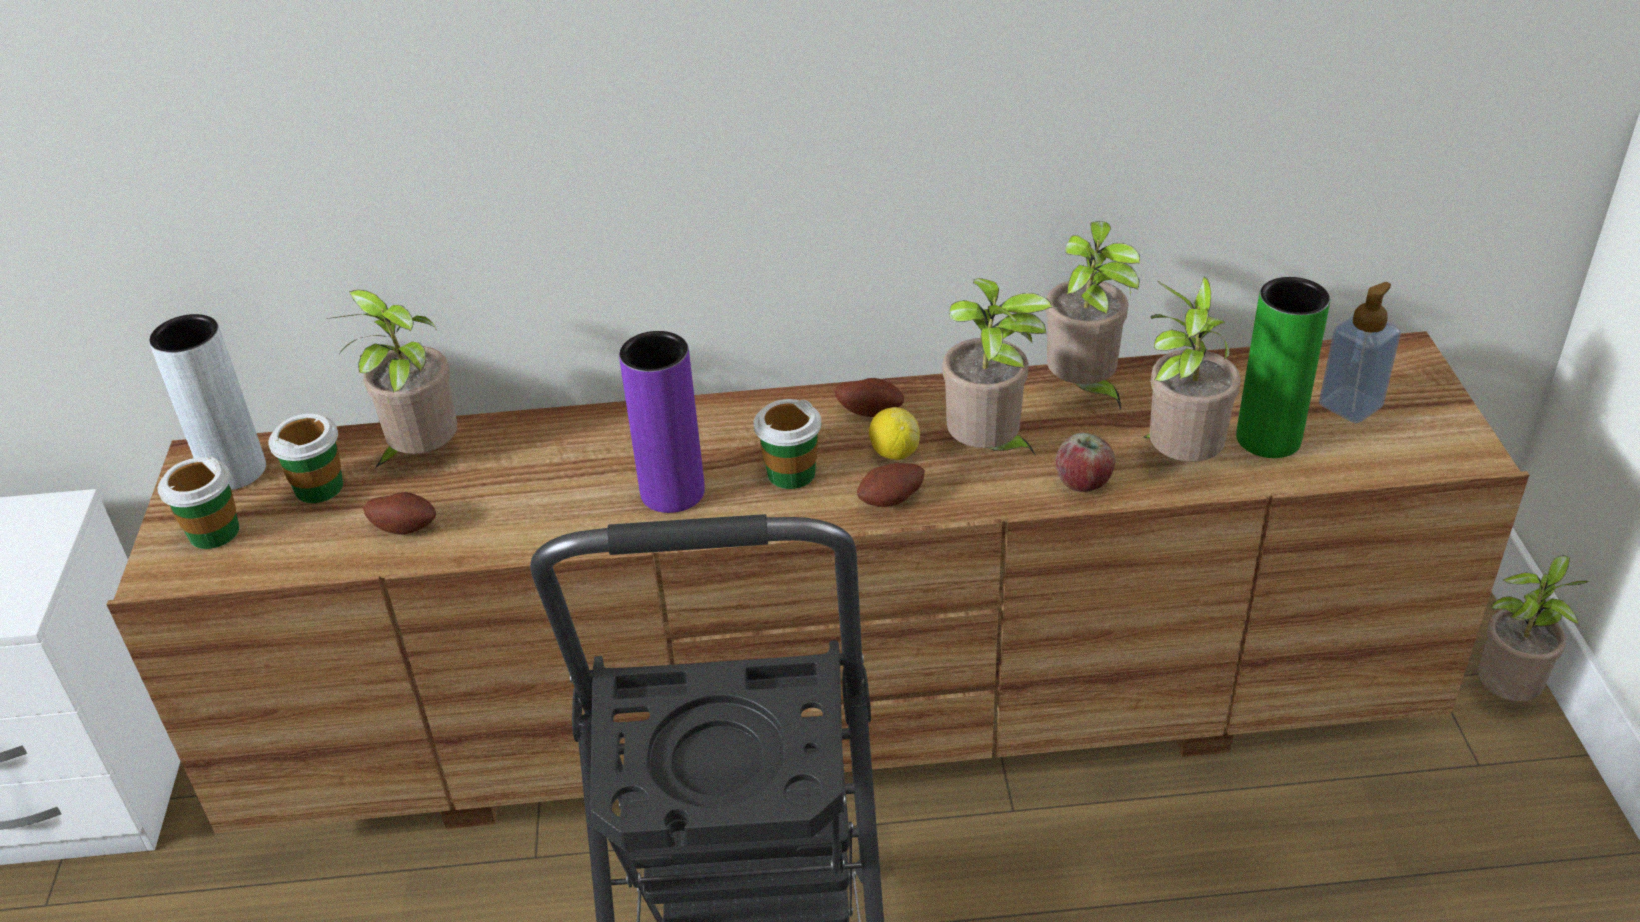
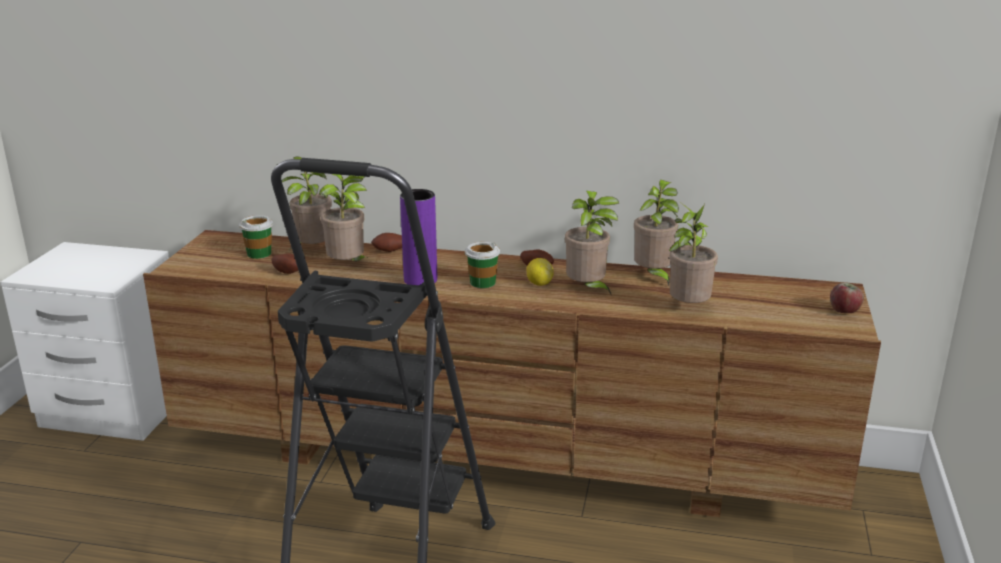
camera: 15 degrees right, 15 degrees down
grey vase [149,314,266,490] -> none
cup [158,457,239,549] -> none
potato [857,463,925,507] -> potato moved to [371,233,402,252]
apple [1056,433,1115,492] -> apple moved to [830,283,864,313]
green vase [1236,277,1330,458] -> none
soap dispenser [1319,282,1401,423] -> none
potted plant [1478,555,1589,701] -> potted plant moved to [319,174,370,261]

